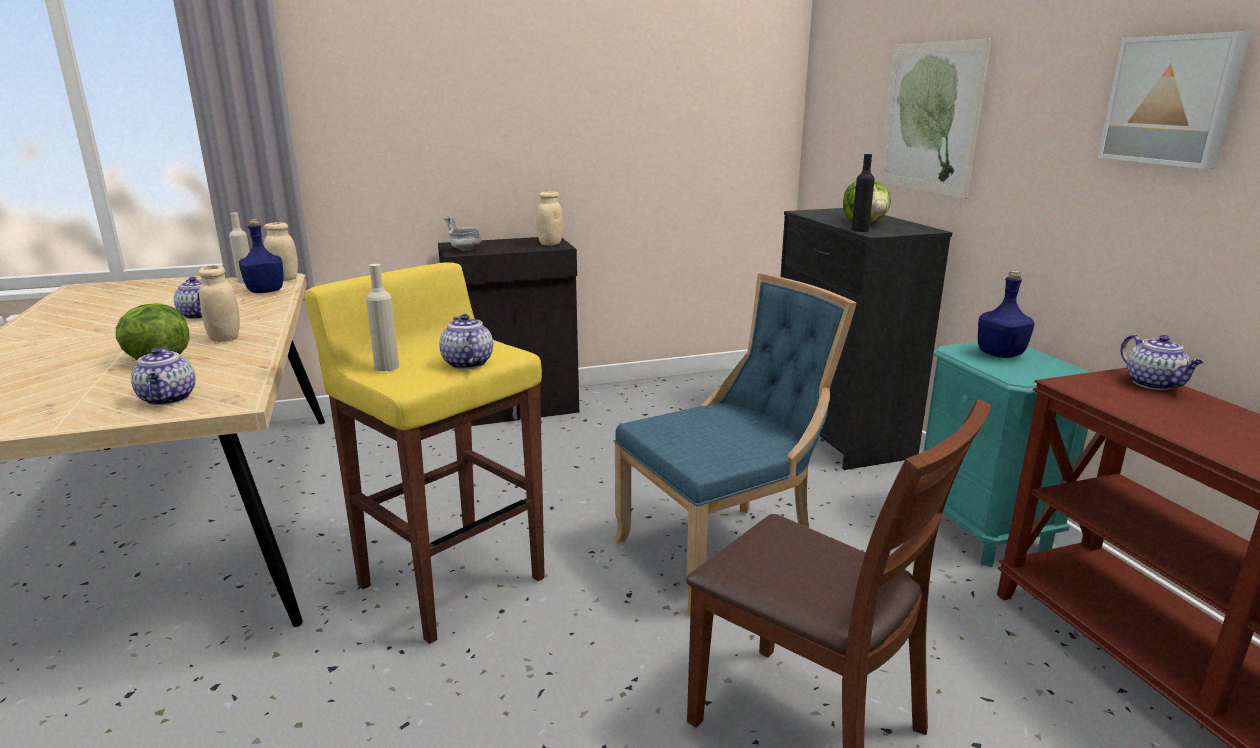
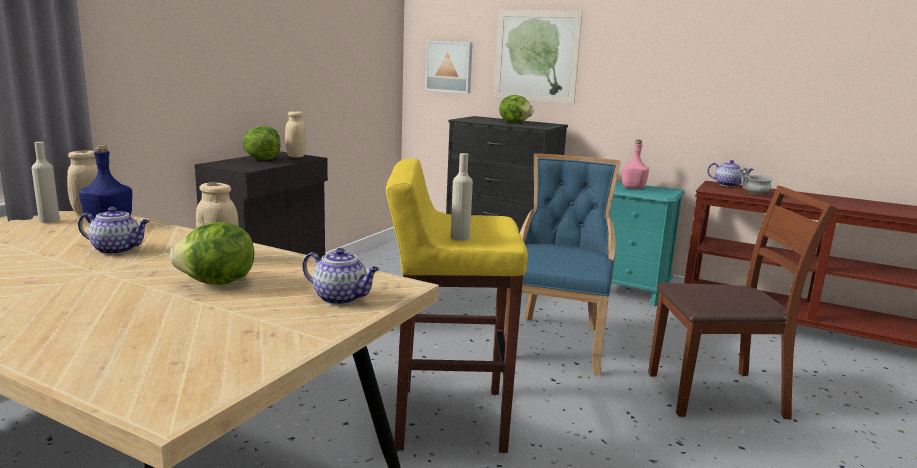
camera: 45 degrees left, 5 degrees down
teapot [439,314,493,369] -> none
grey bowl [444,216,482,251] -> grey bowl moved to [738,167,772,195]
black bottle [852,154,875,232] -> none
blue bottle [978,271,1035,358] -> pink bottle [622,140,649,189]
picture [1098,32,1251,169] -> picture moved to [425,41,473,94]
none -> lettuce [243,126,281,160]

